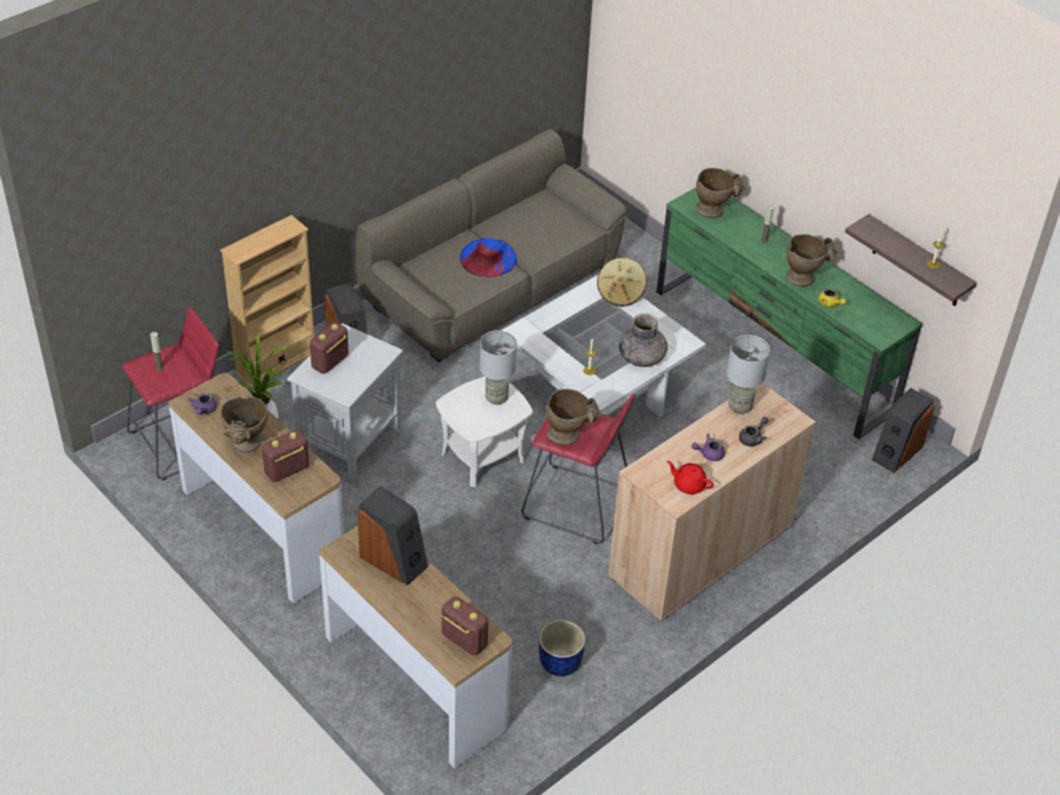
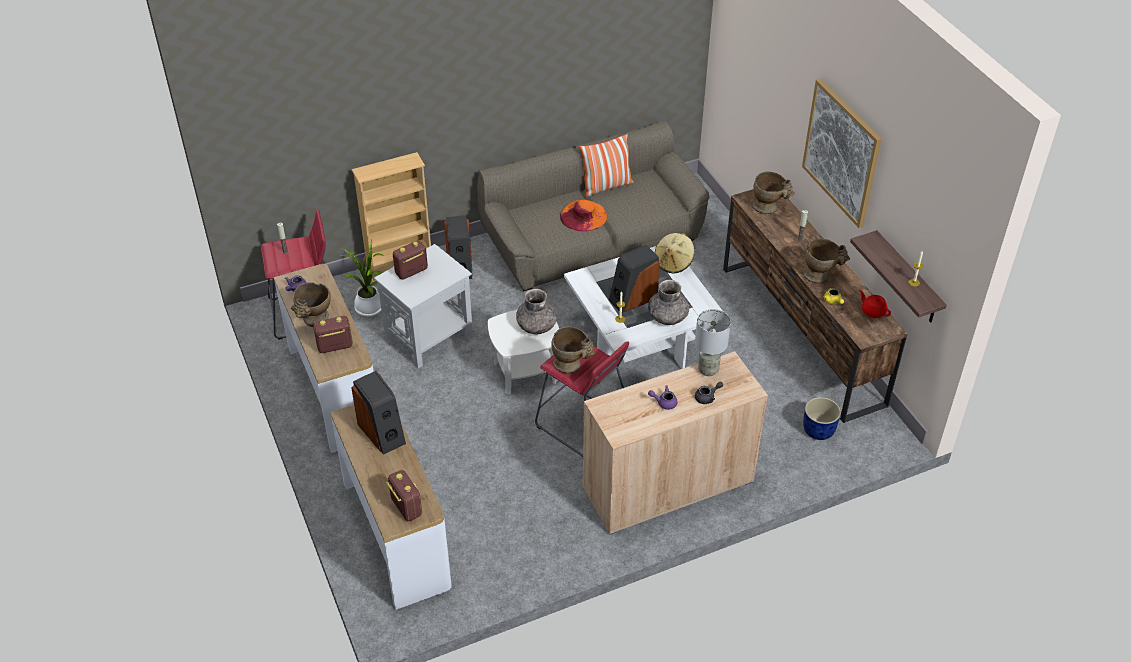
camera: 20 degrees right, 0 degrees up
blue hat [460,238,517,277] -> orange hat [560,200,607,231]
grey table lamp [480,330,517,405] -> grey vase [516,289,557,334]
blue planter [539,620,585,676] -> blue planter moved to [803,397,841,440]
green tv stand [657,187,922,439] -> brown tv stand [723,189,908,423]
red teapot [667,461,714,494] -> red teapot moved to [859,290,891,318]
speaker [872,388,935,473] -> speaker moved to [609,245,660,313]
none -> pillow [579,134,634,197]
none -> picture [802,79,882,228]

